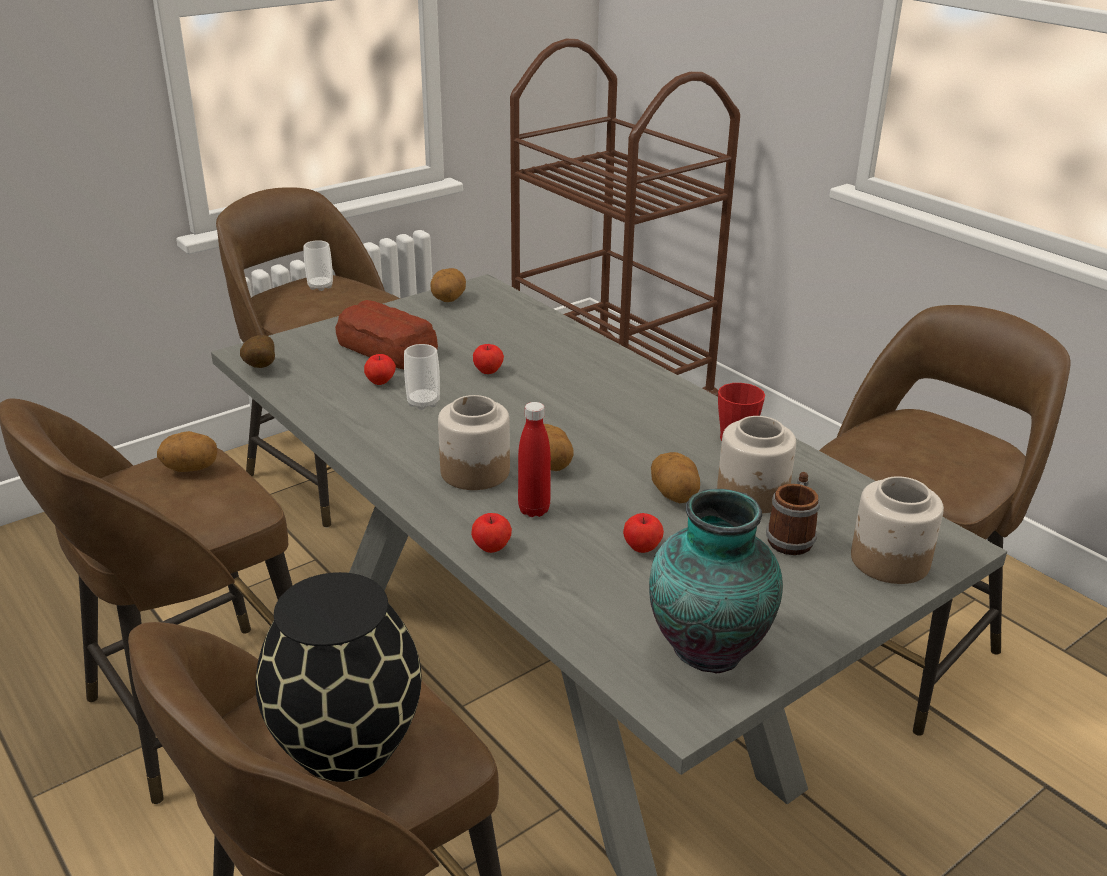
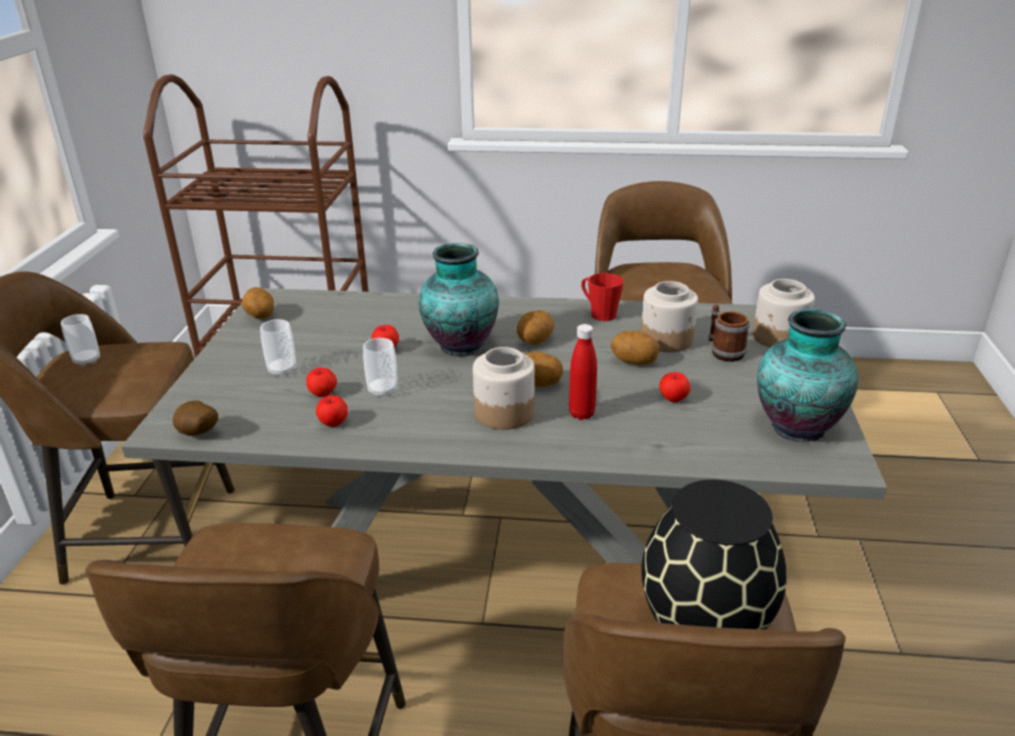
camera: 45 degrees left, 0 degrees up
potato [157,431,217,472] -> potato moved to [517,310,554,345]
bread [335,300,438,369] -> cup [260,319,296,377]
apple [471,513,512,553] -> apple moved to [316,395,348,427]
none -> vase [419,243,499,357]

